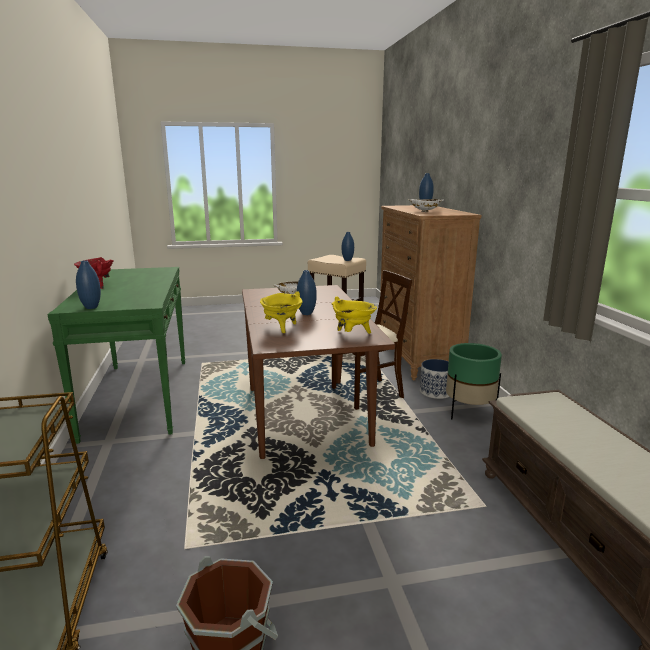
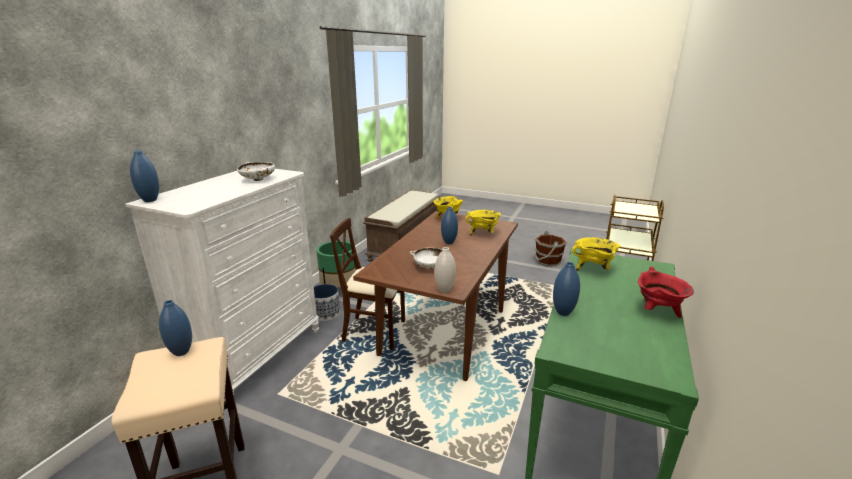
camera: 145 degrees left, 5 degrees up
blue vase [76,260,101,309] -> blue vase moved to [553,262,580,316]
brown dresser [380,205,482,380] -> white dresser [125,169,319,400]
none -> white vase [435,247,456,293]
none -> yellow cooking pot [572,237,620,271]

